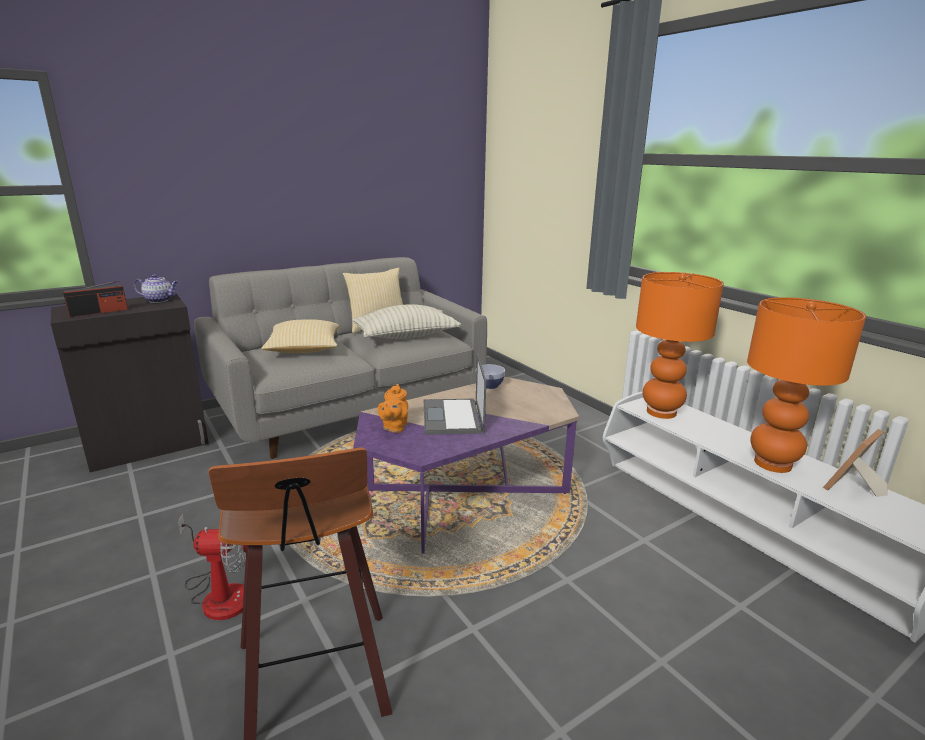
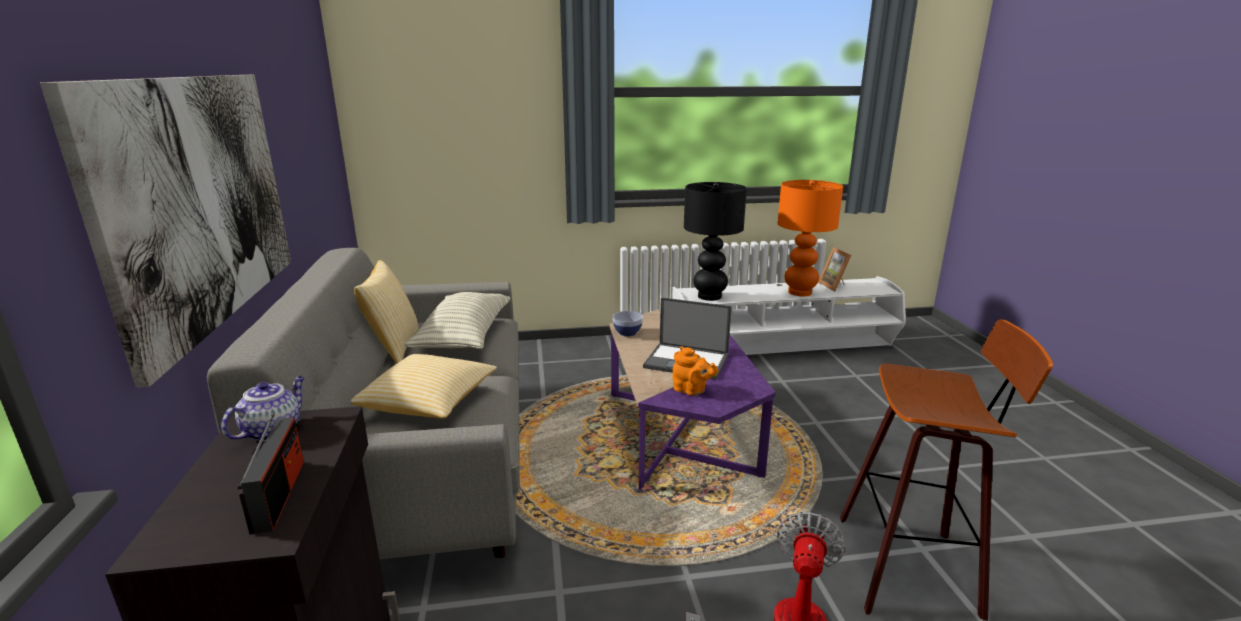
camera: 65 degrees left, 0 degrees up
orange table lamp [636,272,724,419] -> black table lamp [684,182,747,301]
none -> picture [40,75,291,387]

